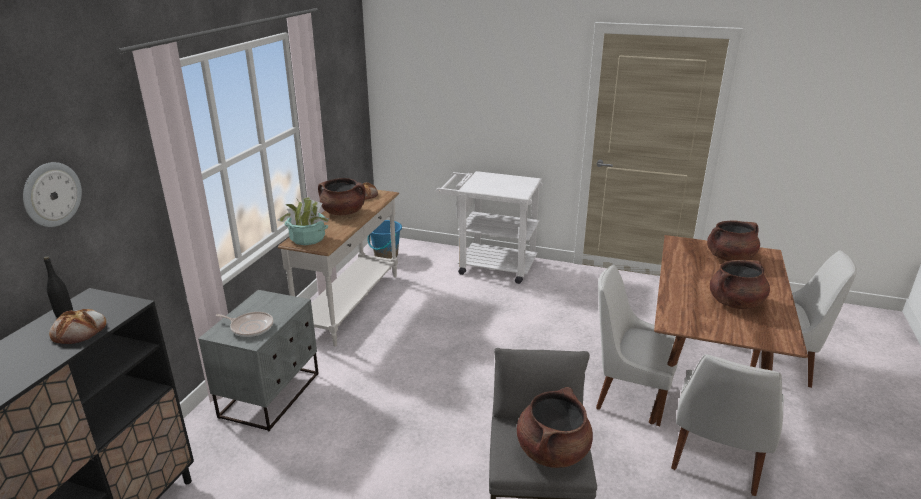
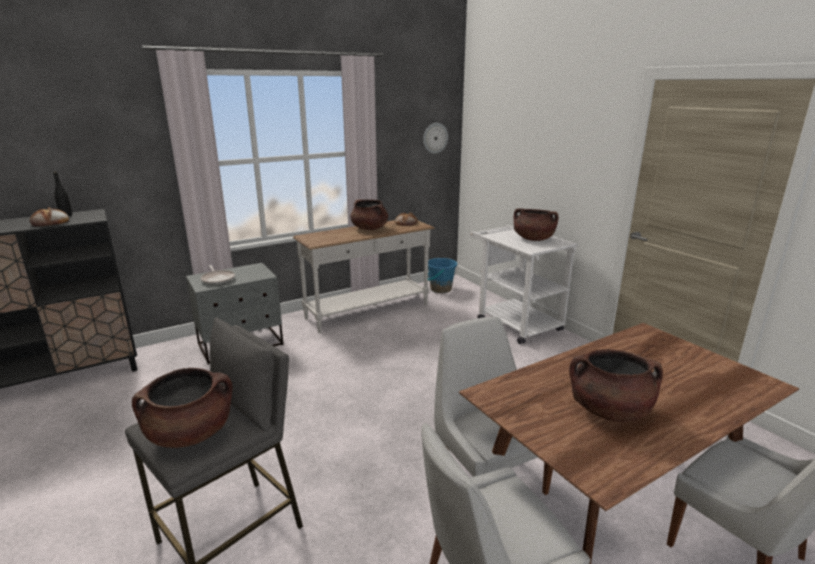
camera: 40 degrees right, 5 degrees down
wall clock [23,162,82,227] -> wall clock moved to [423,123,448,154]
potted plant [277,197,329,245] -> none
brown cooking pot [707,221,760,261] -> brown cooking pot moved to [513,208,558,241]

